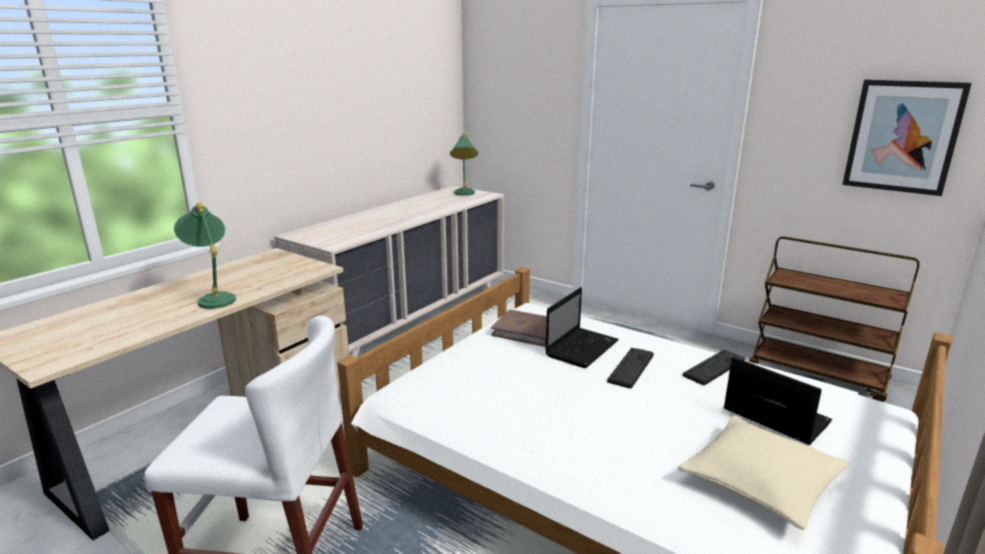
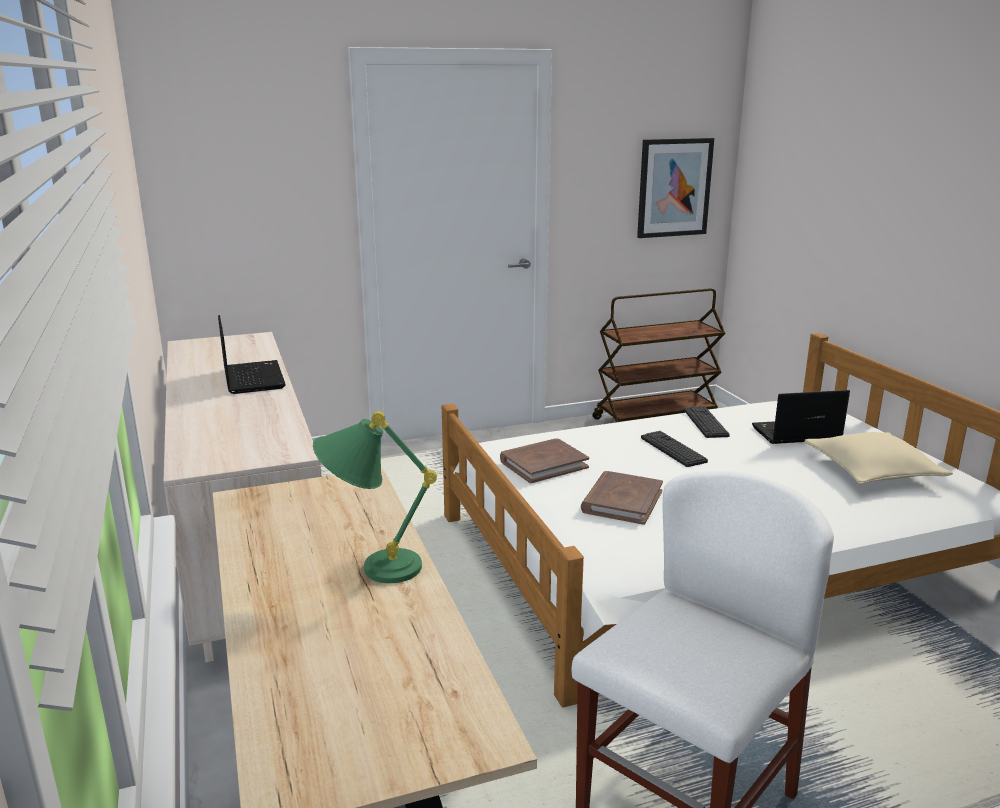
camera: 55 degrees left, 0 degrees up
green table lamp [450,132,478,196] -> none
laptop [545,287,619,368] -> laptop moved to [218,315,286,394]
none -> brown book [581,471,663,525]

